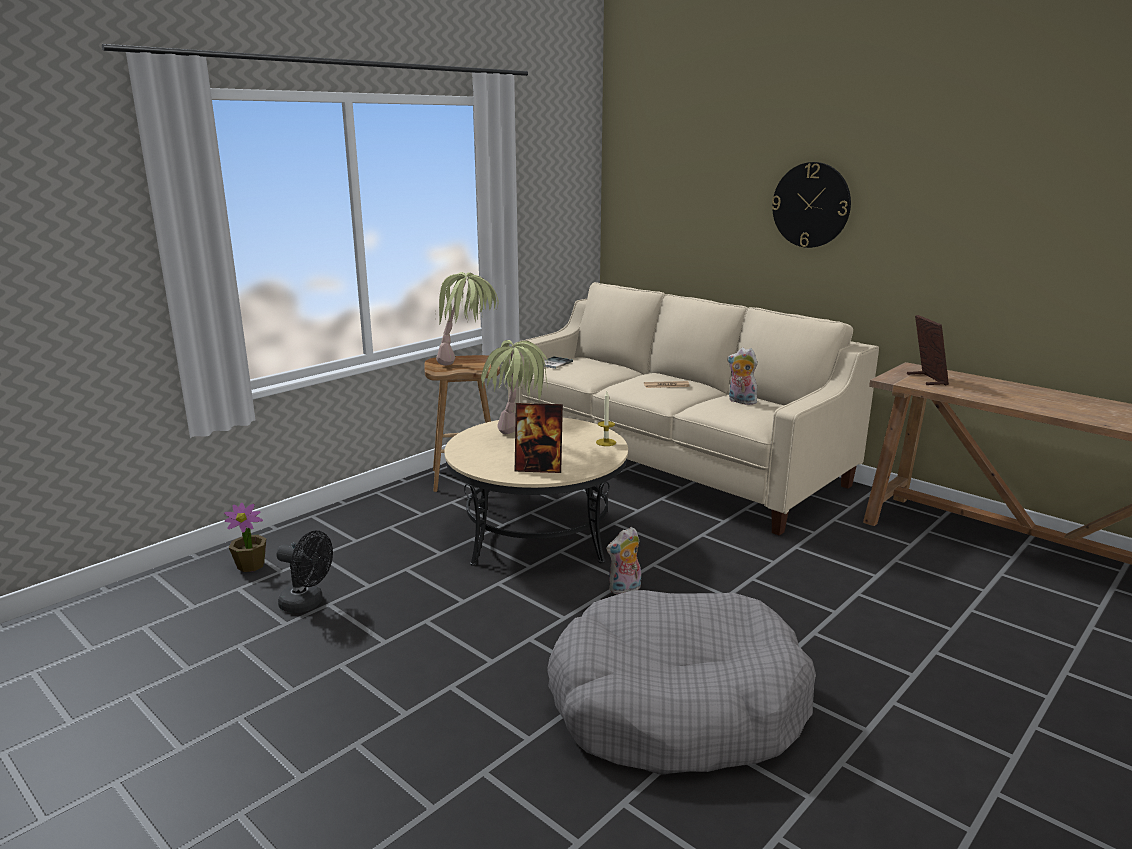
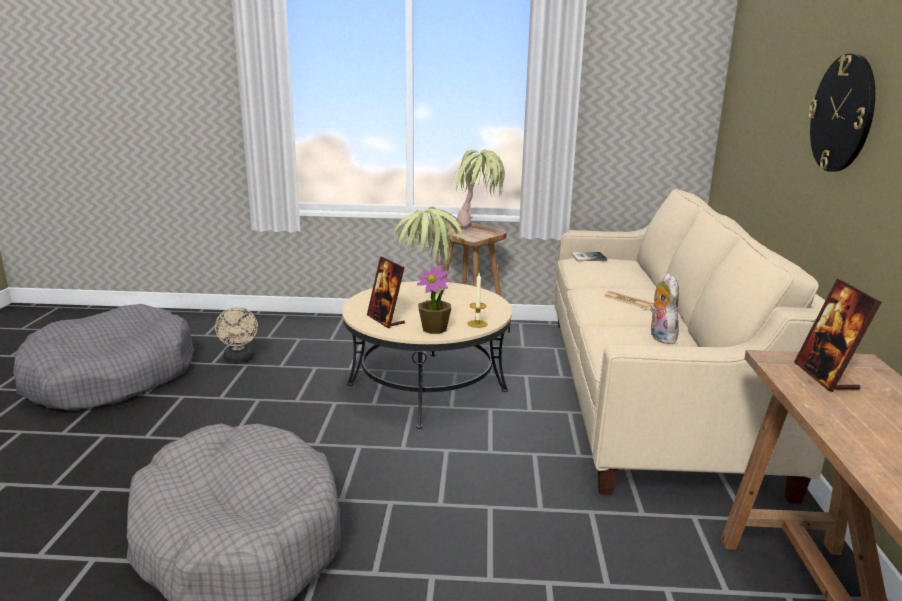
camera: 50 degrees right, 0 degrees up
potted plant [224,503,266,572] -> potted plant moved to [417,266,451,334]
black fan [277,531,333,613] -> beige fan [215,307,258,363]
plush toy [606,527,641,594] -> none
picture frame [907,315,949,386] -> picture frame turned 135 degrees clockwise [794,279,882,392]
none -> grey dog bed [13,304,194,411]

